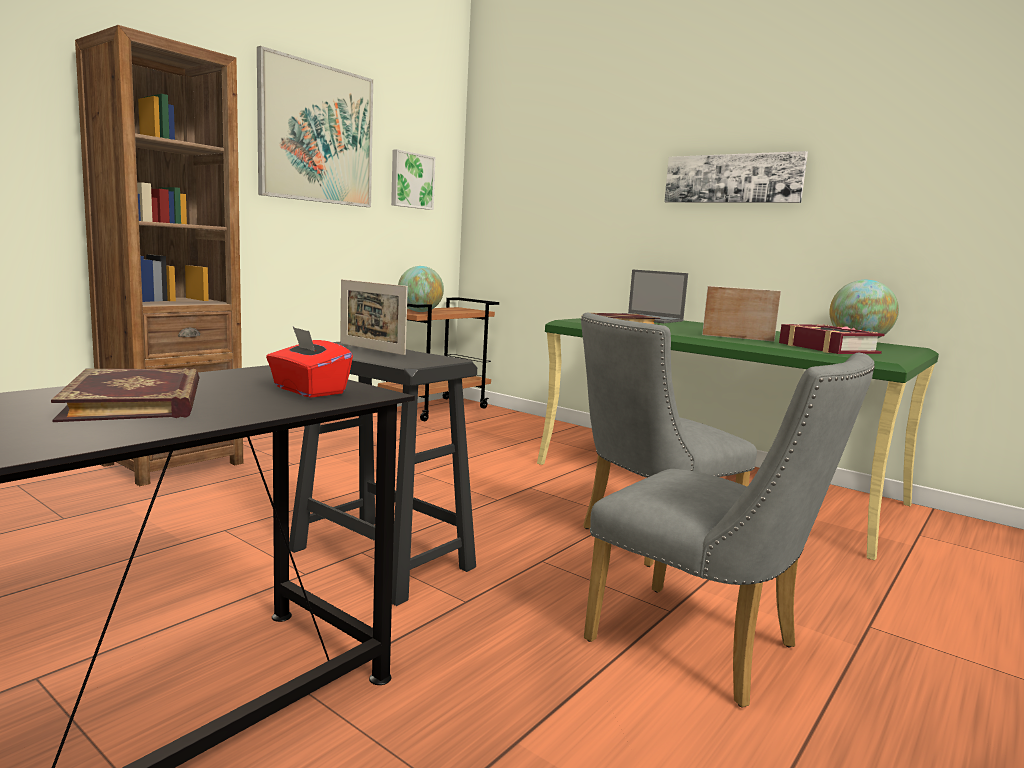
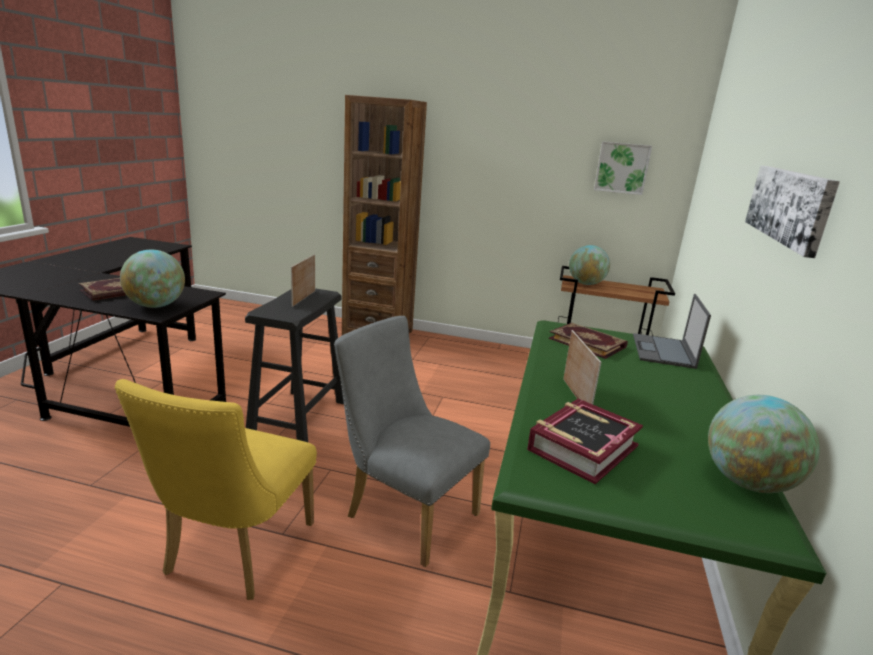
camera: 65 degrees right, 10 degrees up
picture [257,46,373,207] -> none
red tissue box [266,327,353,398] -> globe [120,249,185,308]
grey chair [584,353,875,707] -> yellow chair [115,379,317,600]

